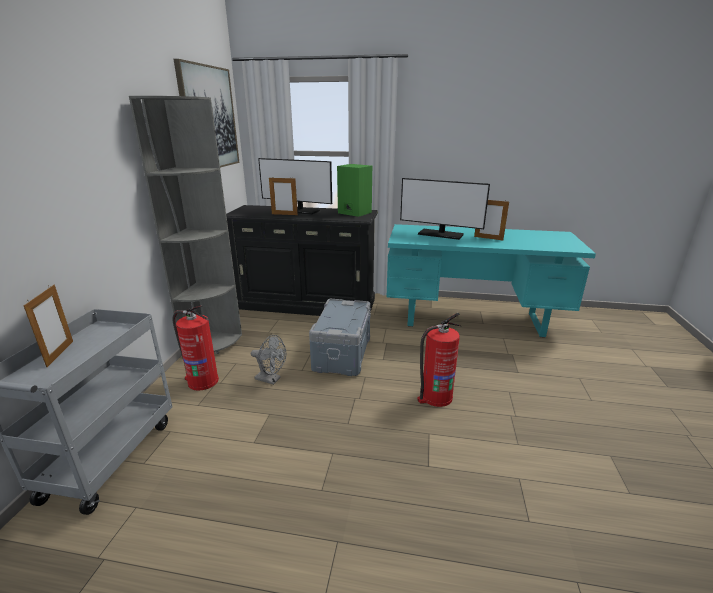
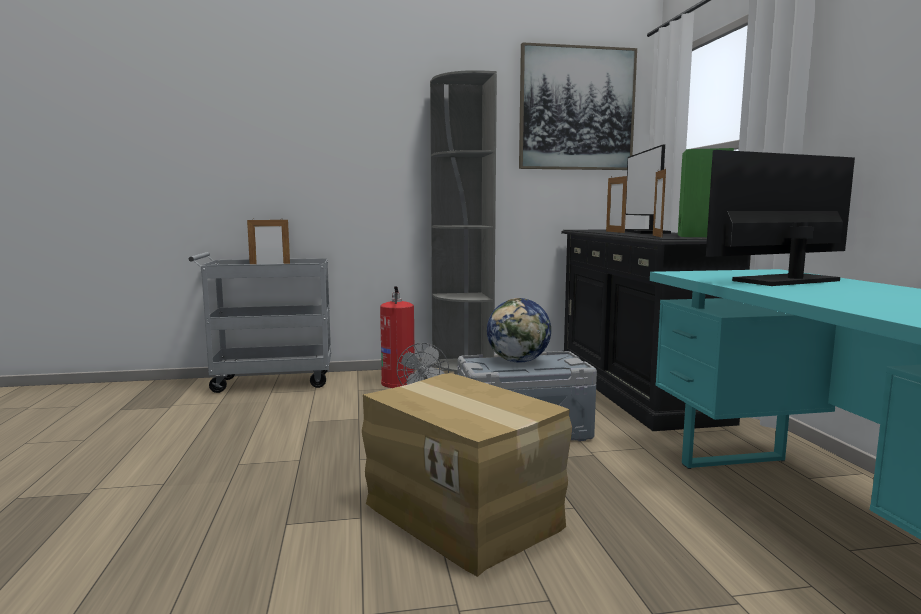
camera: 70 degrees right, 15 degrees down
monitor [400,178,490,240] -> monitor turned 60 degrees clockwise [706,150,855,286]
fire extinguisher [417,313,460,407] -> cardboard box [362,373,572,577]
picture frame [474,200,509,240] -> picture frame moved to [653,168,666,238]
none -> globe [487,298,551,363]

